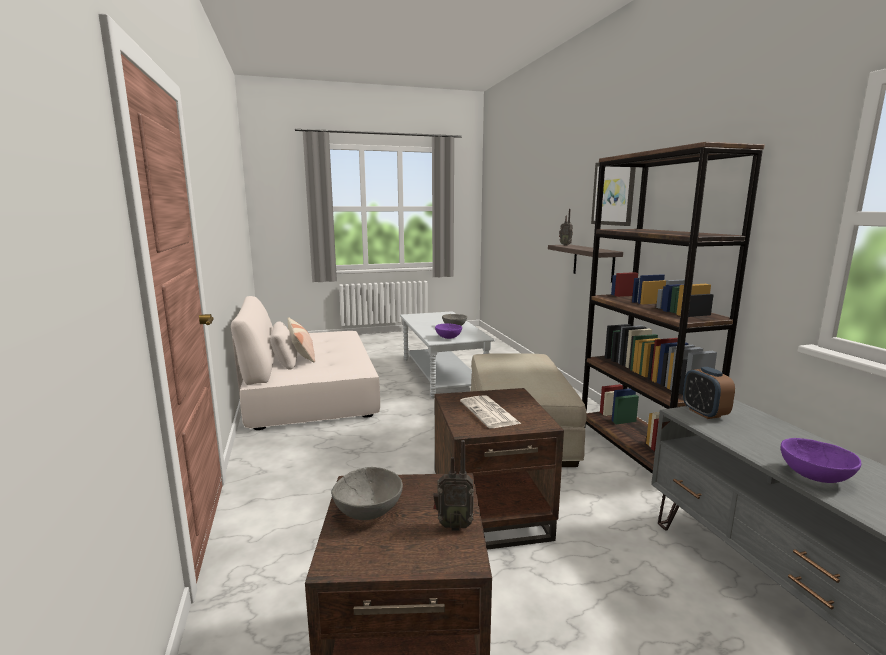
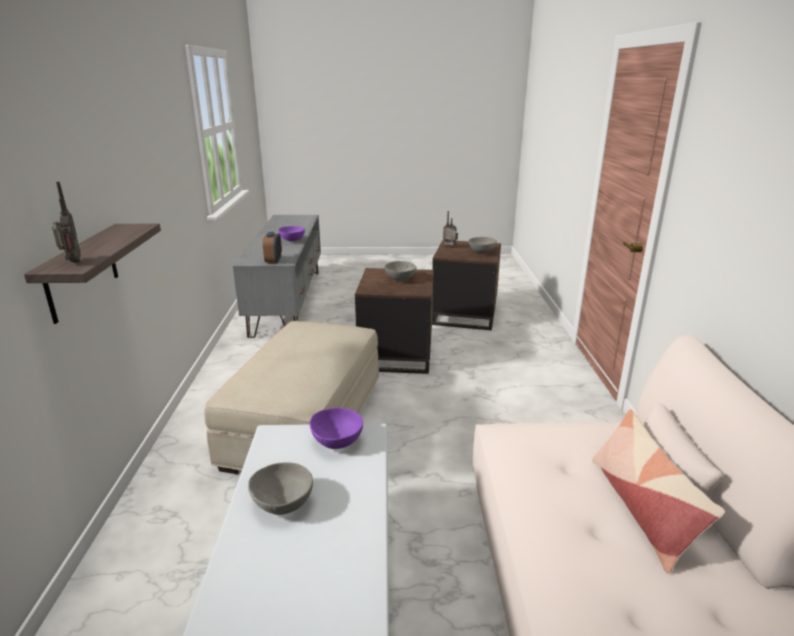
camera: 165 degrees left, 10 degrees up
newspaper [460,395,521,428] -> grey bowl [385,261,416,281]
brown bookcase [582,142,765,474] -> none
picture [591,162,636,226] -> none

